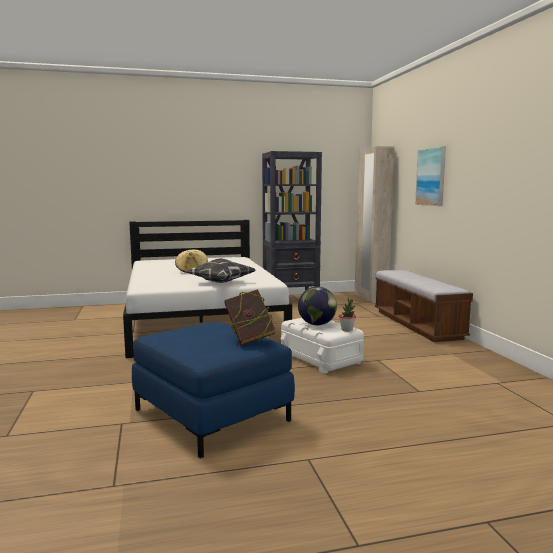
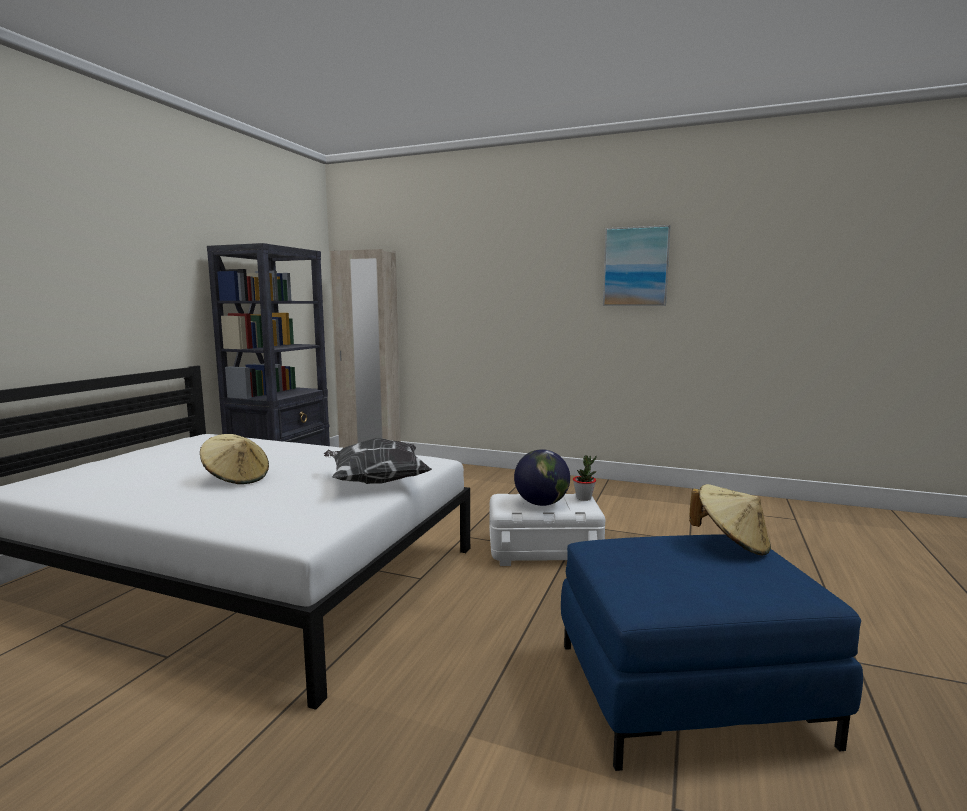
camera: 55 degrees left, 0 degrees up
book [224,289,275,345] -> beige hat [689,484,771,556]
bench [375,270,473,342] -> none
picture [415,146,446,206] -> picture moved to [603,225,670,306]

